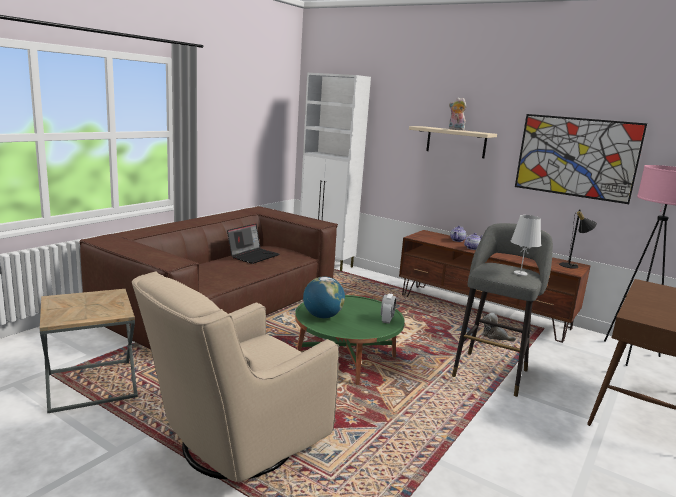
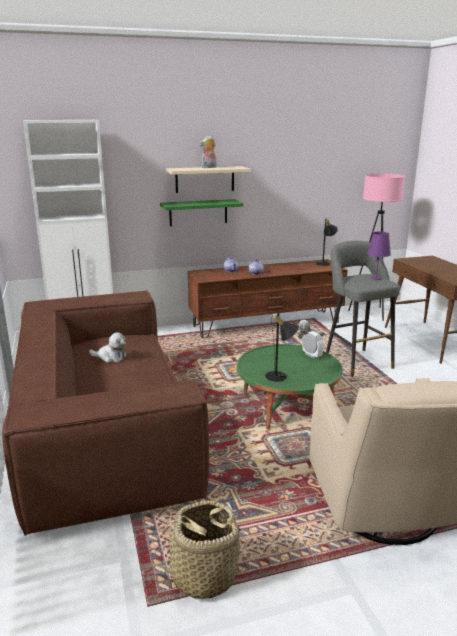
camera: 50 degrees left, 5 degrees up
brown side table [40,289,138,413] -> basket [155,500,247,599]
laptop [227,223,280,264] -> plush toy [89,332,127,363]
globe [303,276,345,318] -> black table lamp [265,312,299,382]
white table lamp [511,215,541,276] -> purple table lamp [367,232,391,280]
picture [515,114,647,204] -> none
none -> green shelf [160,199,243,226]

